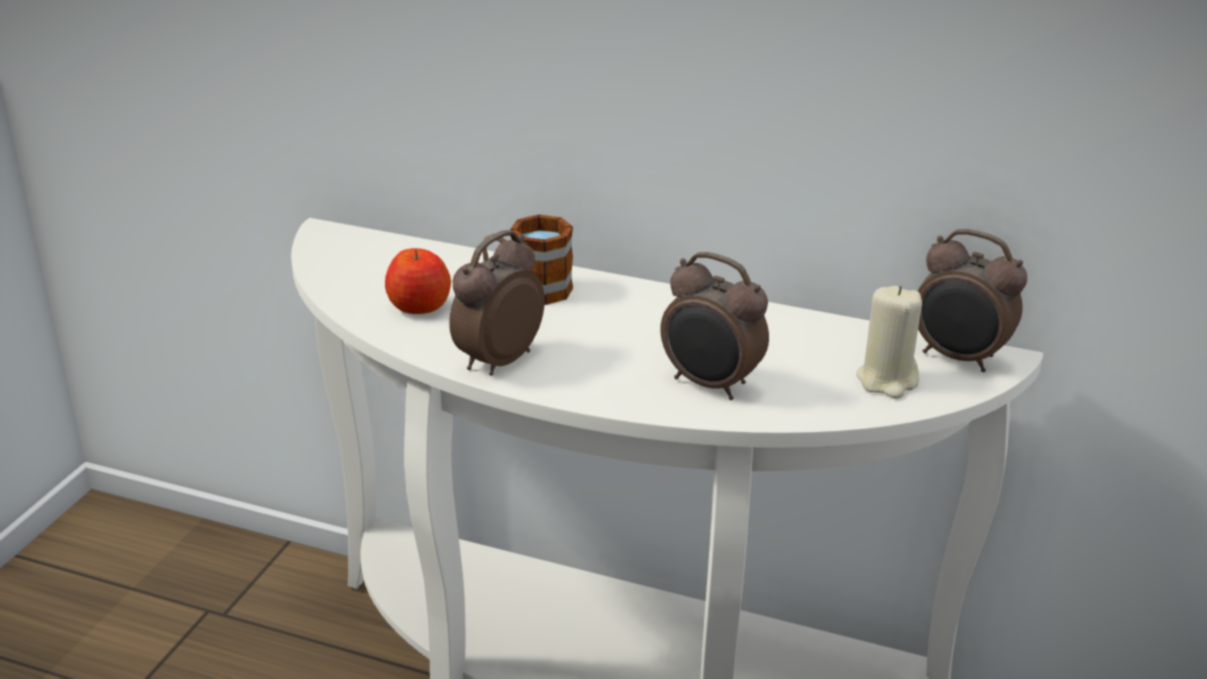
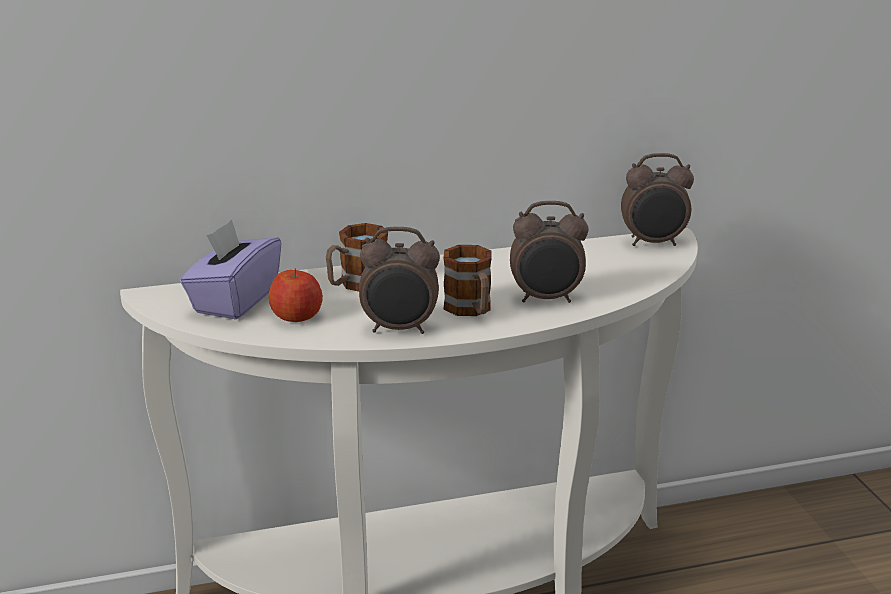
camera: 35 degrees left, 5 degrees down
alarm clock [449,230,545,376] -> alarm clock turned 90 degrees counterclockwise [359,227,440,334]
beige candle [856,286,922,398] -> none
none -> purple tissue box [180,220,282,319]
none -> mug [444,245,492,316]

